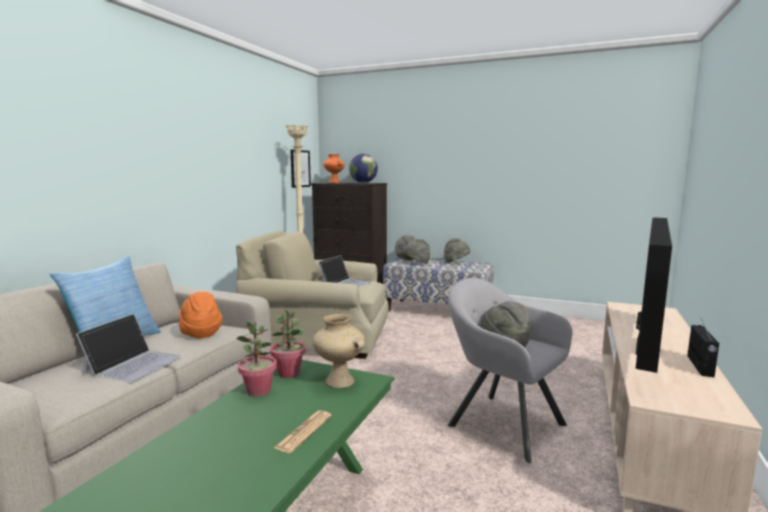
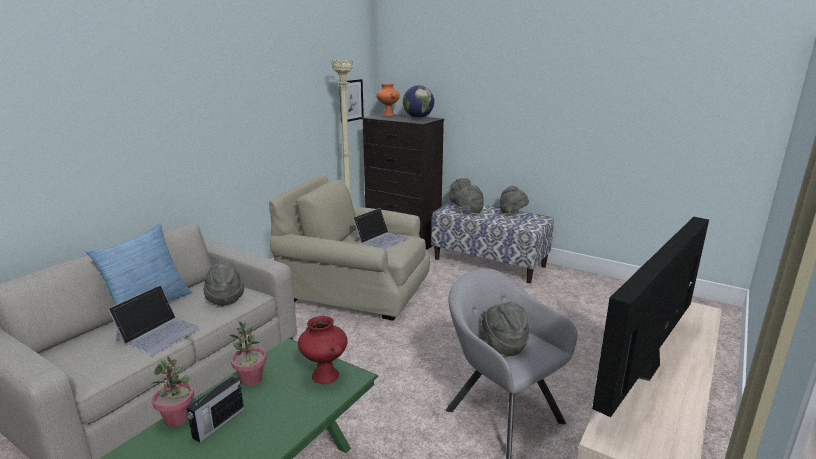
camera: 10 degrees right, 10 degrees up
orange hat [179,292,222,338] -> grey hat [203,262,244,306]
potted plant [270,311,305,378] -> potted plant moved to [152,356,194,427]
newspaper [274,410,332,453] -> none
beige vase [312,314,365,388] -> red vase [298,316,348,384]
radio [687,319,719,377] -> radio moved to [186,376,244,443]

